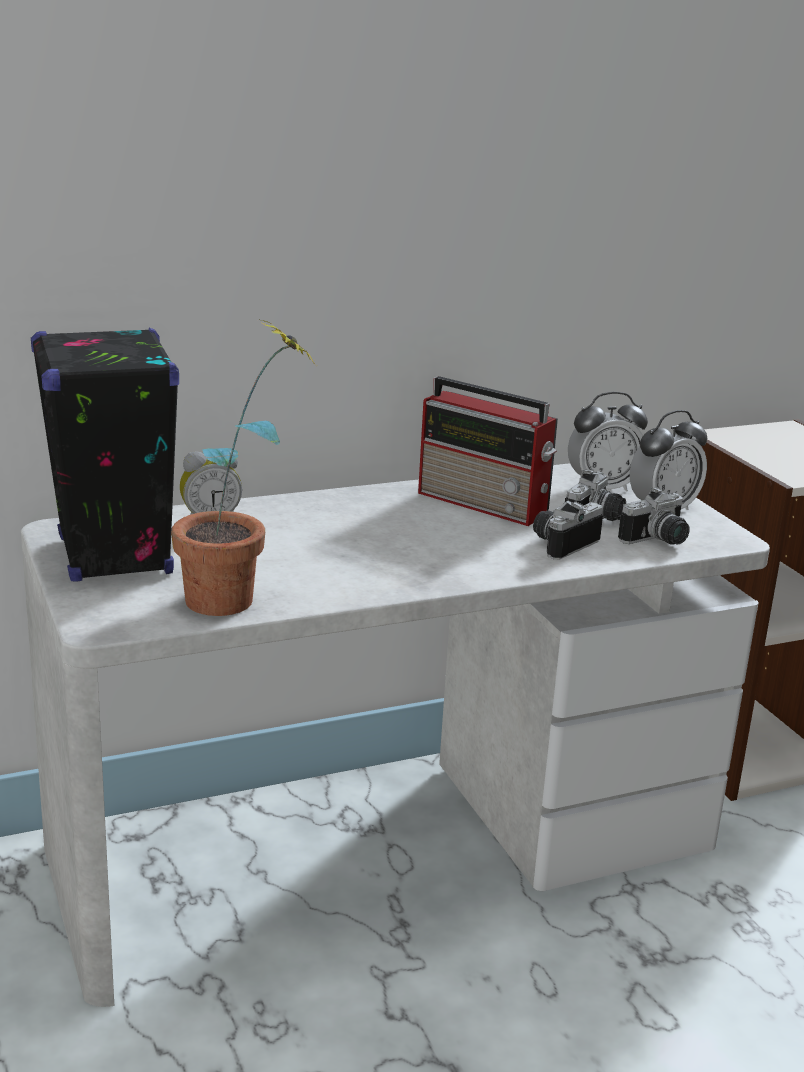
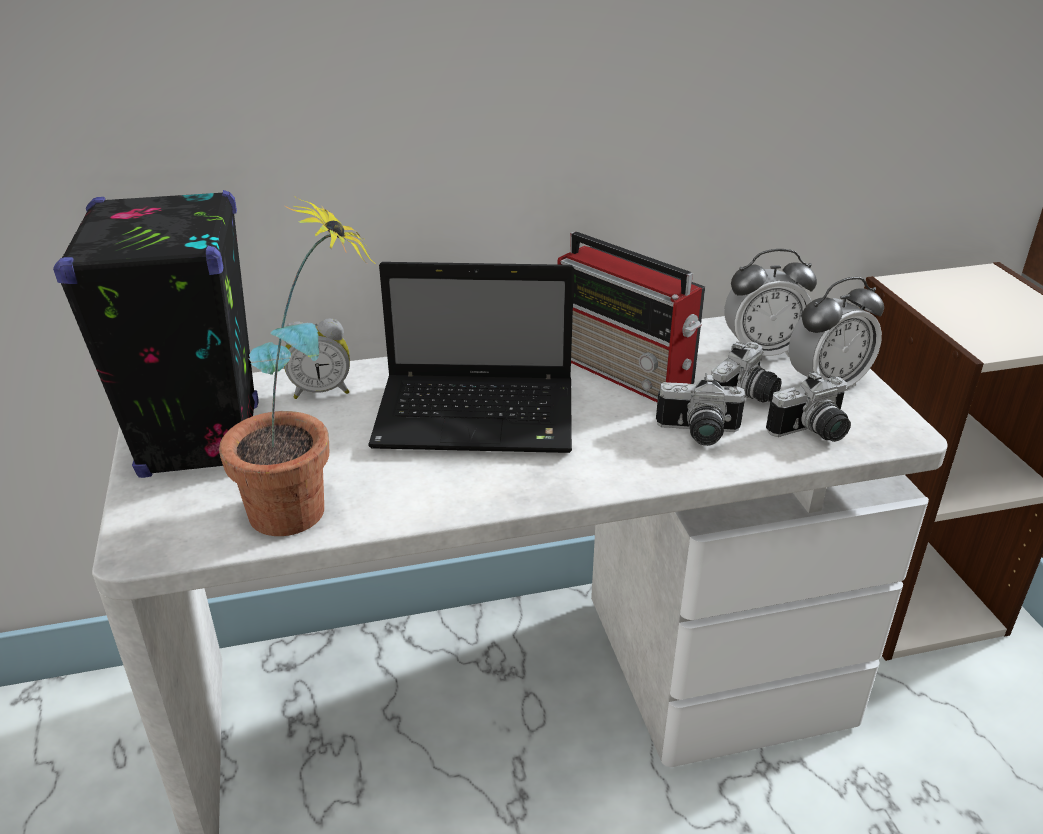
camera: 10 degrees right, 10 degrees up
camera [533,501,603,560] -> camera turned 135 degrees counterclockwise [656,373,745,446]
none -> laptop [368,262,574,453]

